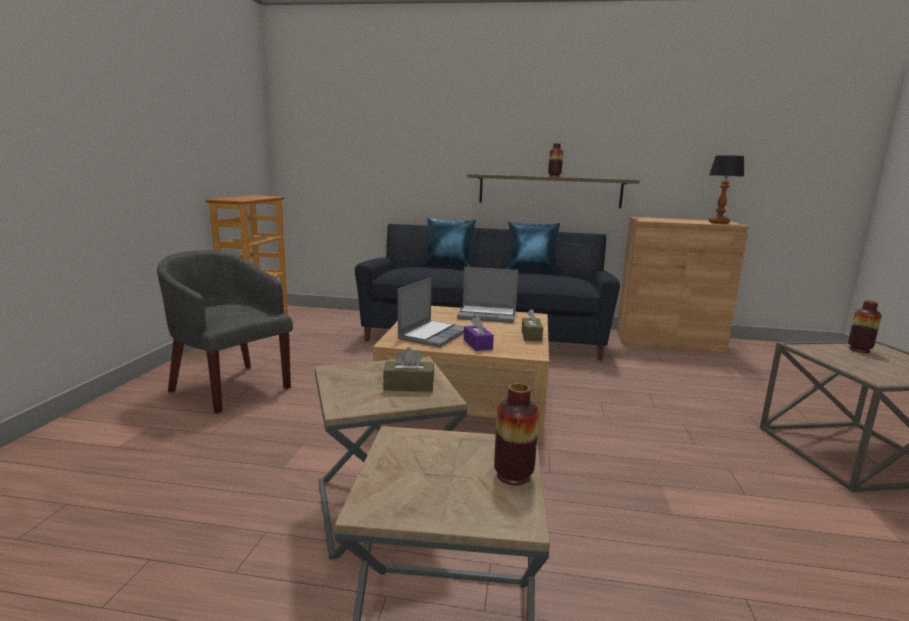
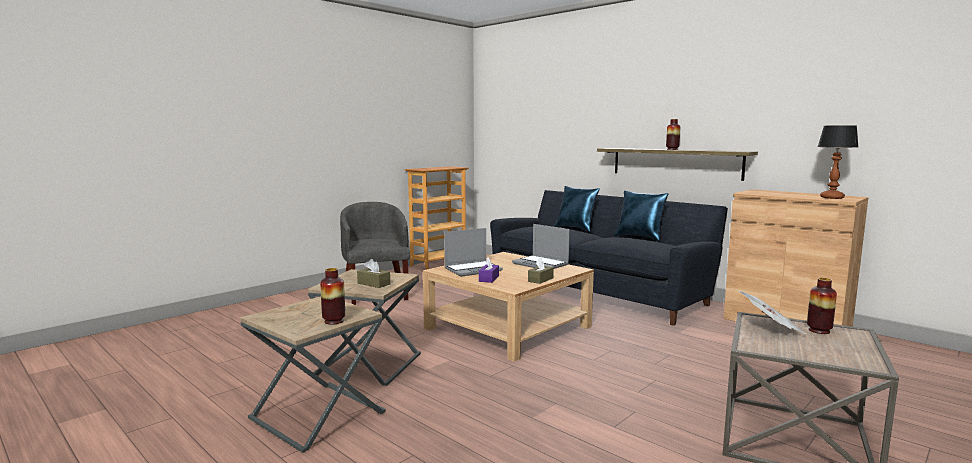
camera: 35 degrees right, 5 degrees down
none -> newspaper [739,291,808,335]

